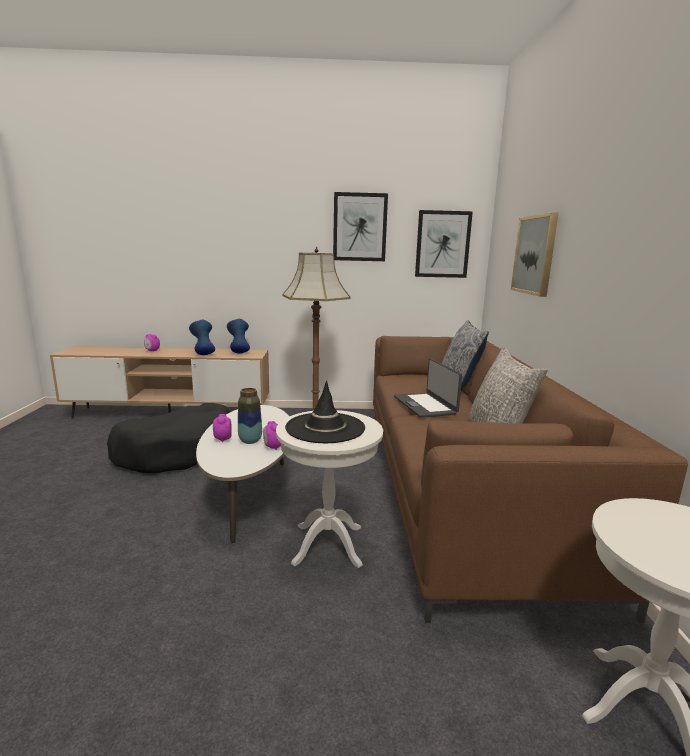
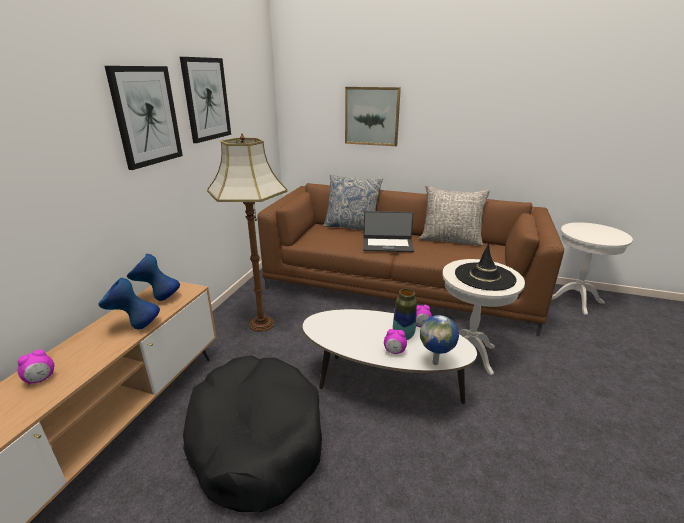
camera: 70 degrees left, 10 degrees up
picture [415,210,473,278] -> picture moved to [105,66,183,170]
none -> globe [420,315,459,365]

